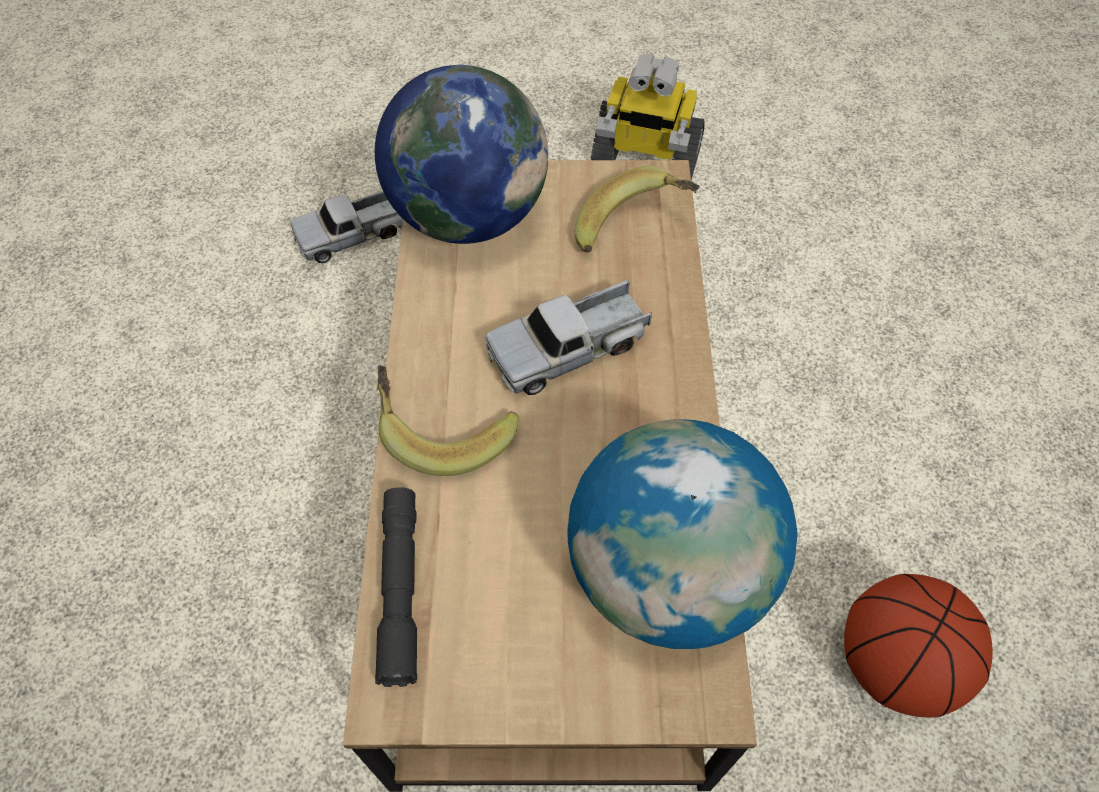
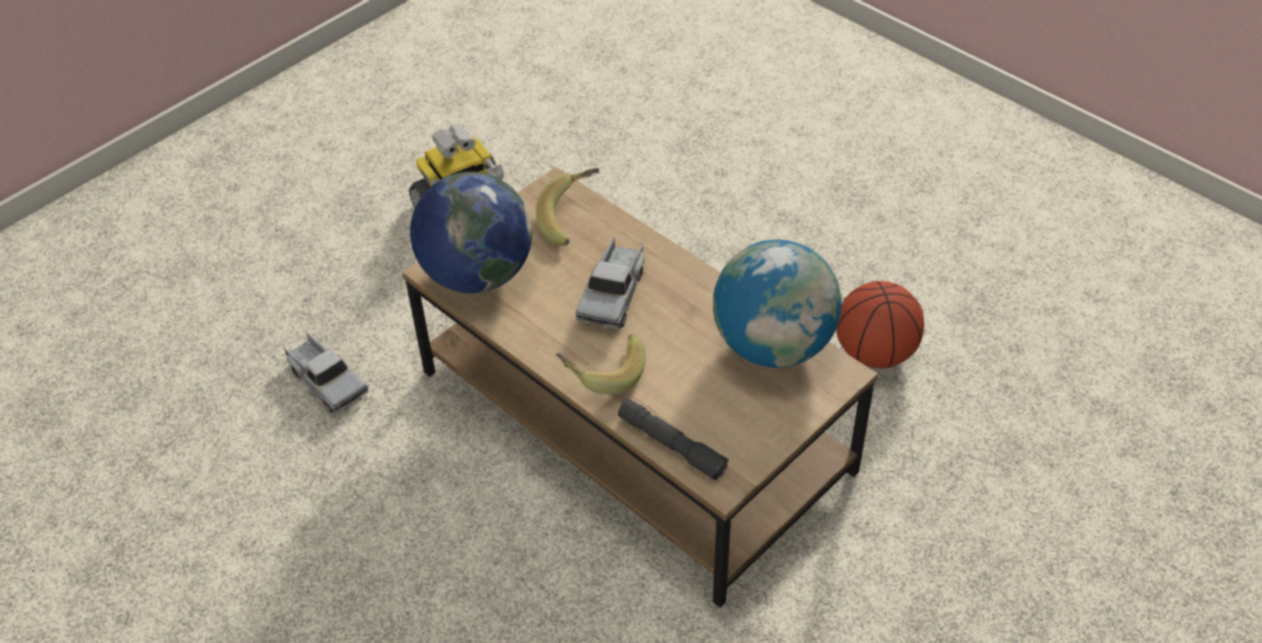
camera: 45 degrees left, 10 degrees down
toy truck [291,191,403,263] -> toy truck turned 60 degrees counterclockwise [284,333,368,413]

